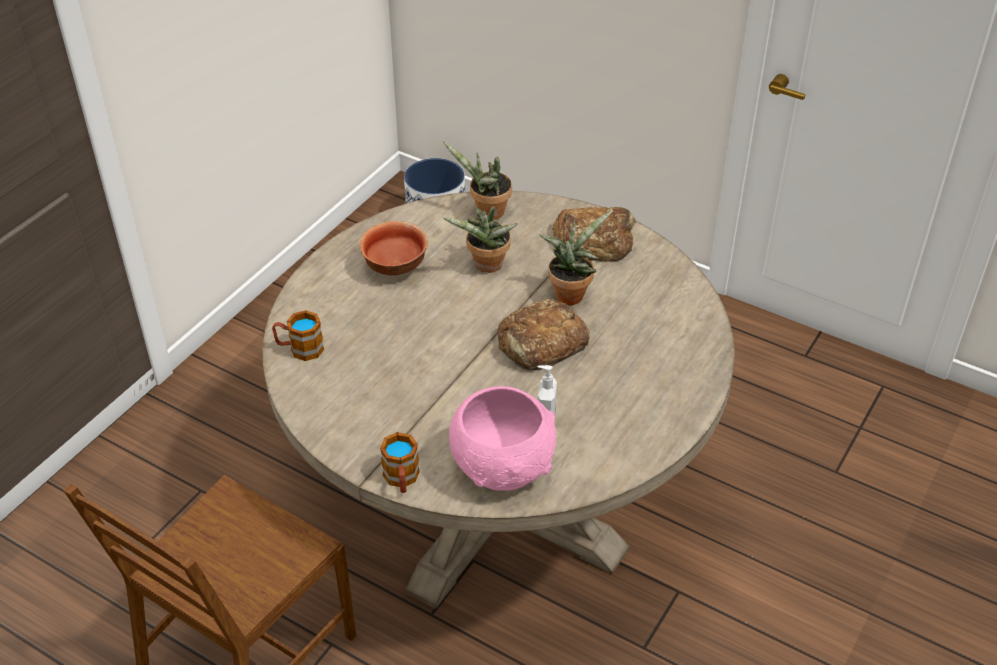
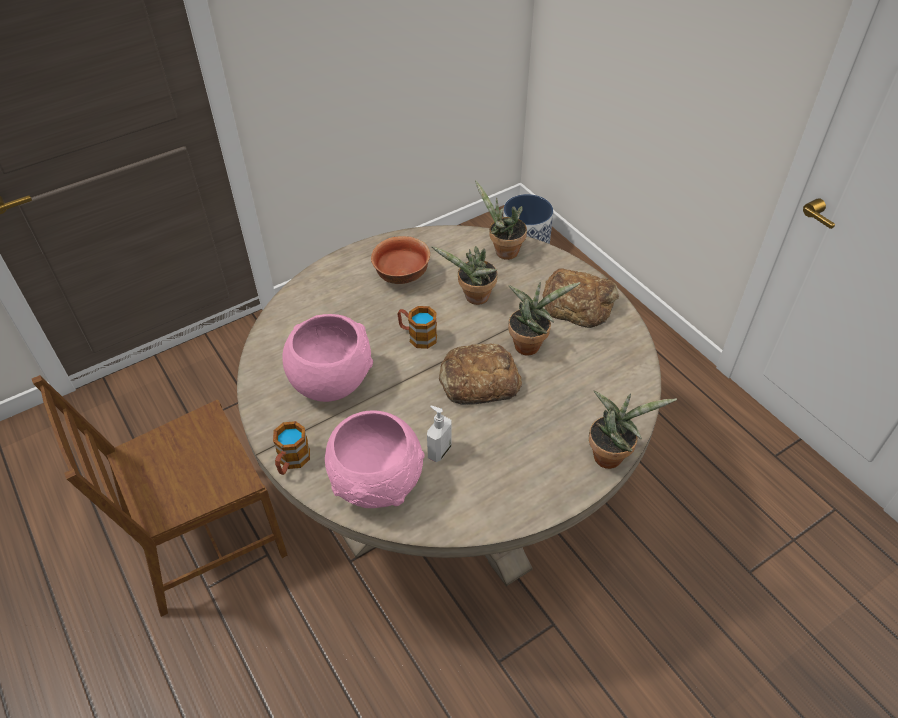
camera: 25 degrees right, 5 degrees up
mug [272,310,324,361] -> mug moved to [397,306,437,349]
none -> pink bowl [282,314,373,402]
none -> potted plant [589,391,677,469]

